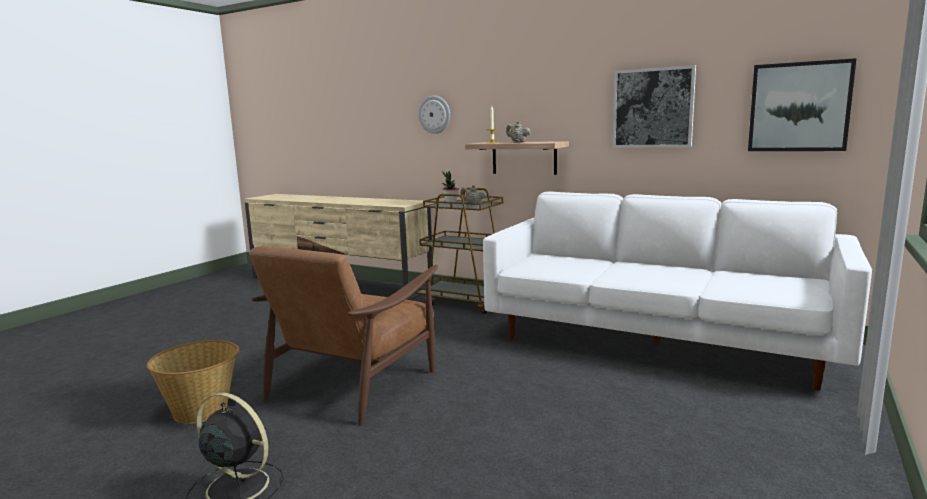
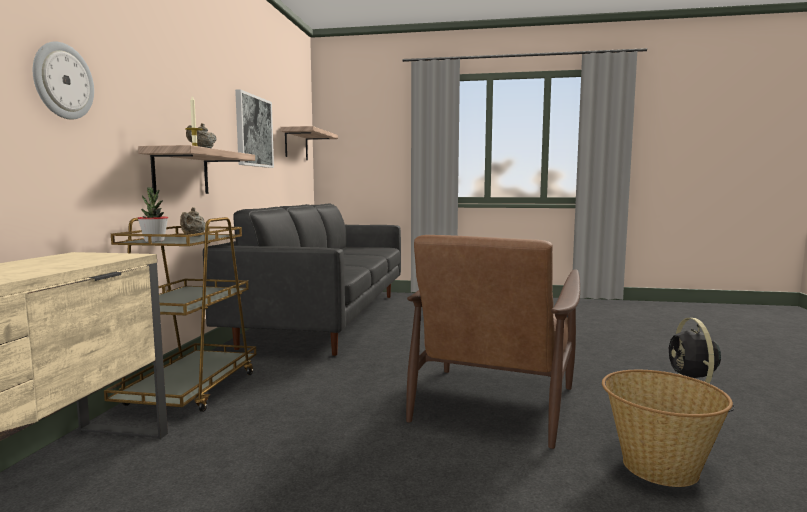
camera: 110 degrees left, 5 degrees down
brown armchair [249,246,438,426] -> brown armchair turned 105 degrees clockwise [406,235,580,449]
white sofa [483,191,872,391] -> black sofa [203,203,401,356]
picture [748,58,856,151] -> shelf [280,126,338,160]

